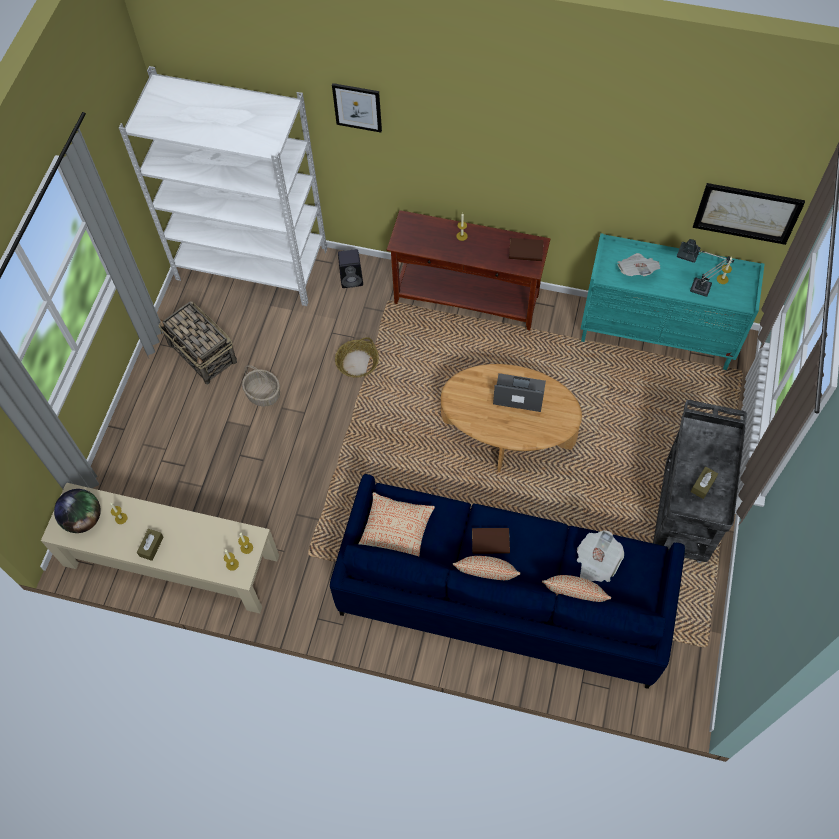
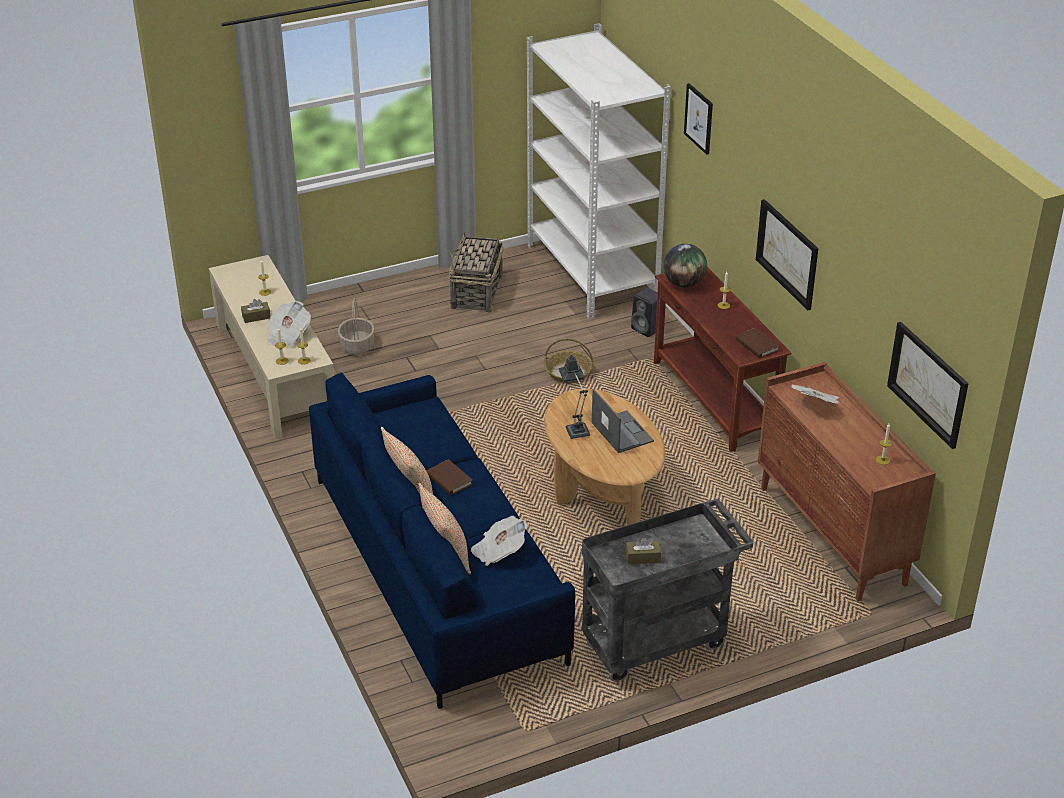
camera: 50 degrees right, 25 degrees down
globe [54,489,101,533] -> globe moved to [663,244,707,288]
basket [242,365,280,407] -> basket moved to [338,298,374,355]
beige pillow [358,492,435,556] -> none
turquoise cabinet [580,233,765,370] -> brown cabinet [758,362,936,601]
table lamp [677,239,734,297] -> table lamp moved to [559,356,590,439]
none -> newspaper [267,301,311,346]
none -> picture [756,199,818,310]

